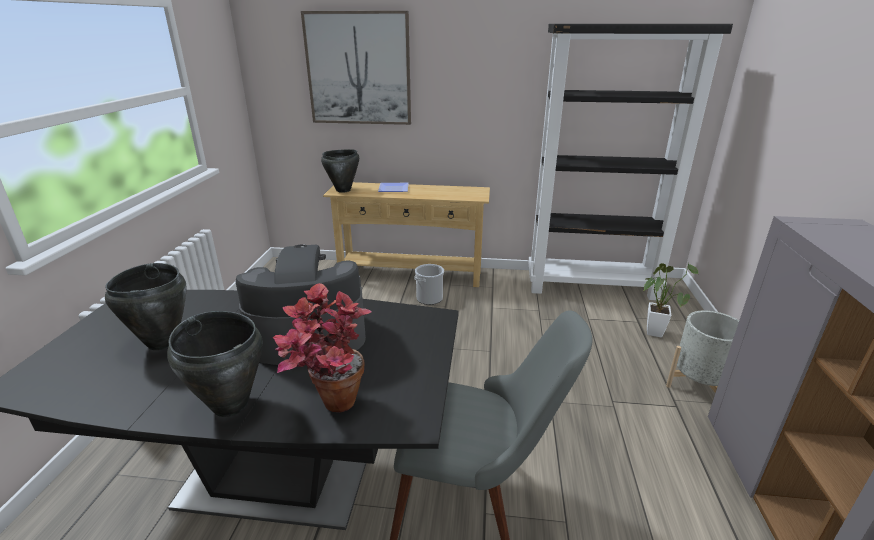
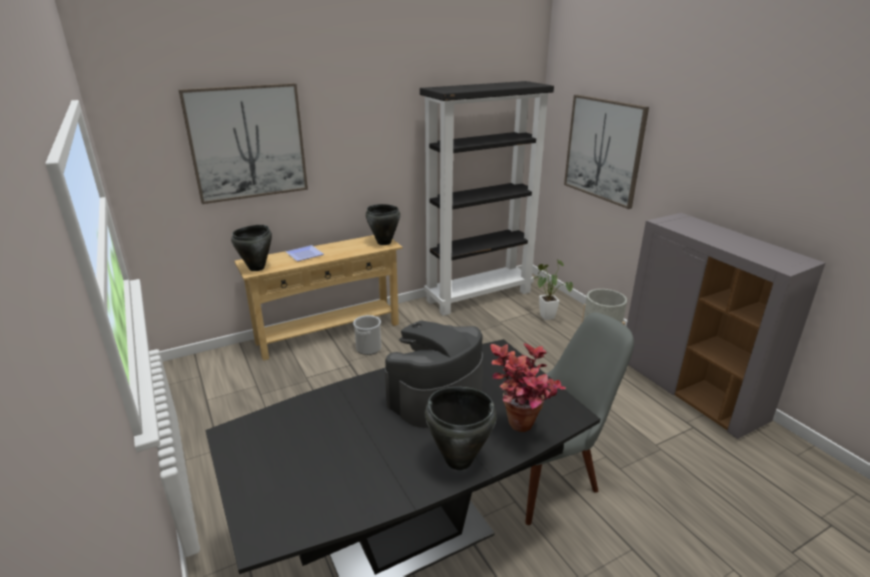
camera: 35 degrees left, 0 degrees up
black cooking pot [105,263,187,350] -> black cooking pot moved to [366,204,400,245]
none -> picture [564,95,649,209]

